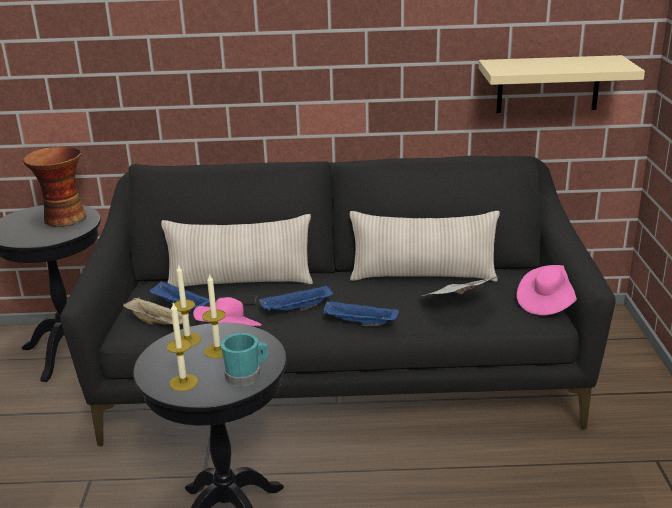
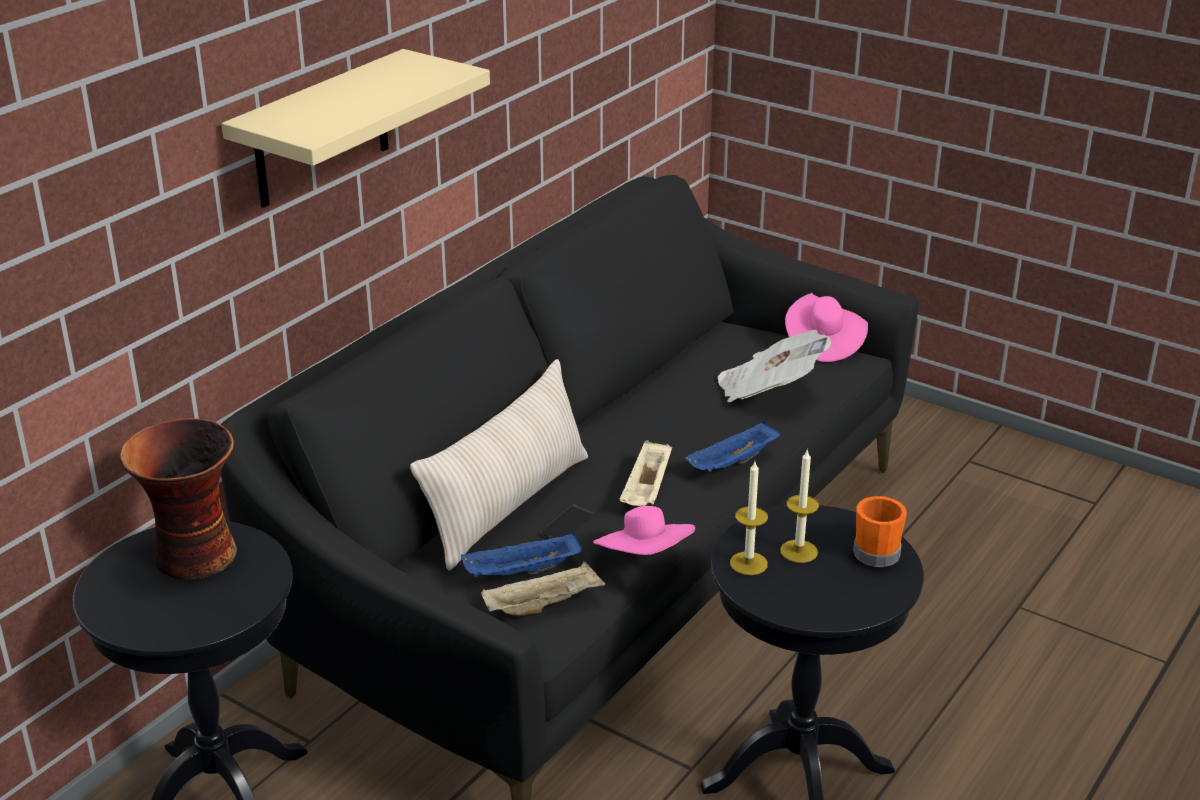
camera: 55 degrees left, 5 degrees up
candle [166,303,198,391] -> none
turquoise mug [221,333,268,386] -> orange mug [853,496,907,567]
blue tray [259,284,333,311] -> beige tray [620,440,672,506]
beige pillow [350,211,500,282] -> none
beige shelf [479,55,645,113] -> beige shelf moved to [222,49,490,208]

